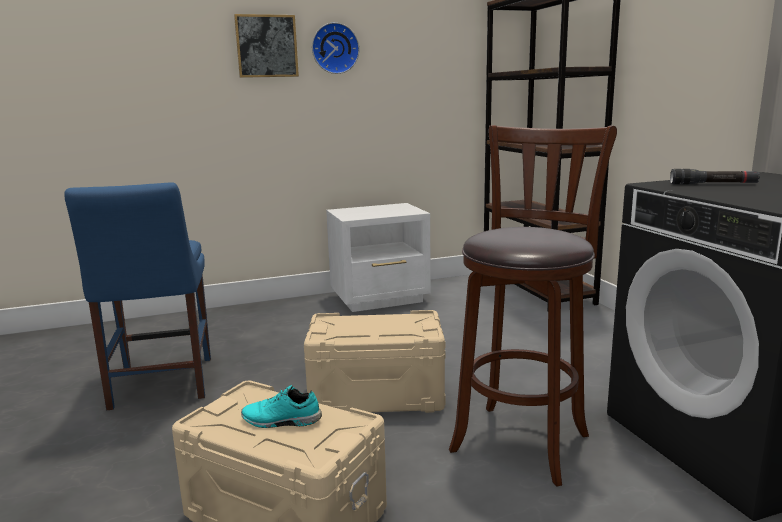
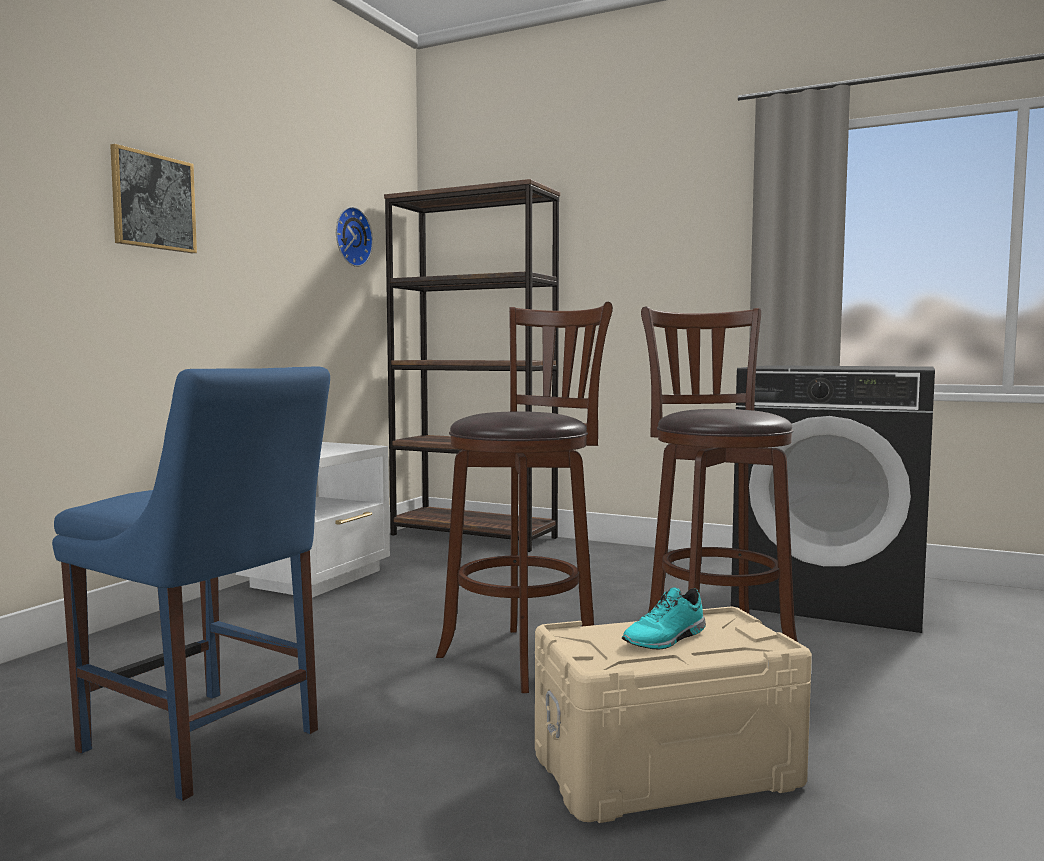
camera: 45 degrees left, 10 degrees down
beige storage box [304,310,446,413] -> brown stool [436,302,613,693]
wall clock [312,22,359,74] -> wall clock moved to [336,207,373,267]
black flashlight [670,169,760,184] -> none

